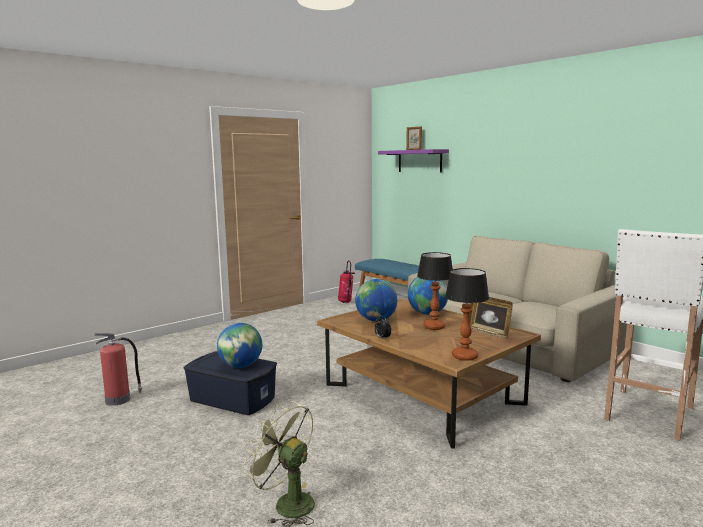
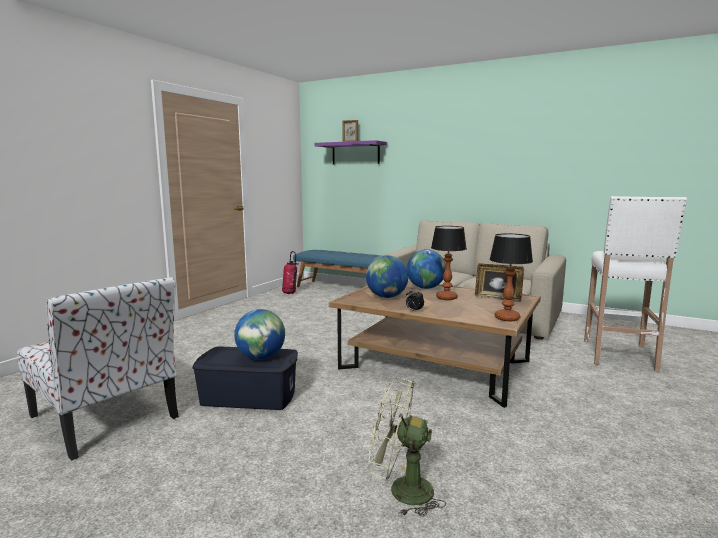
camera: 20 degrees left, 0 degrees up
fire extinguisher [95,333,143,406] -> chair [17,277,179,460]

